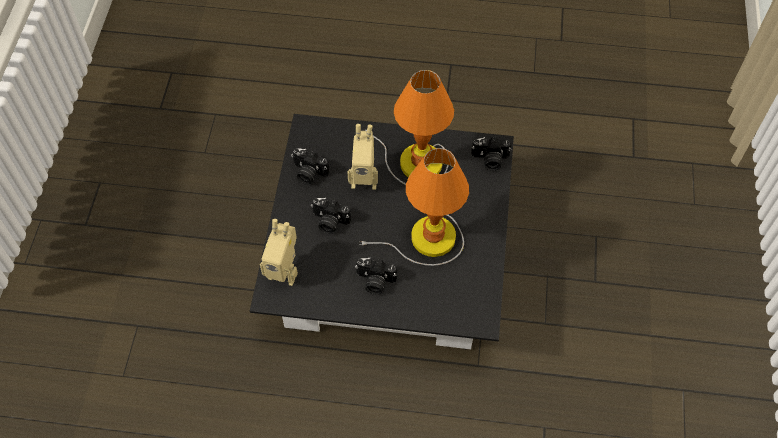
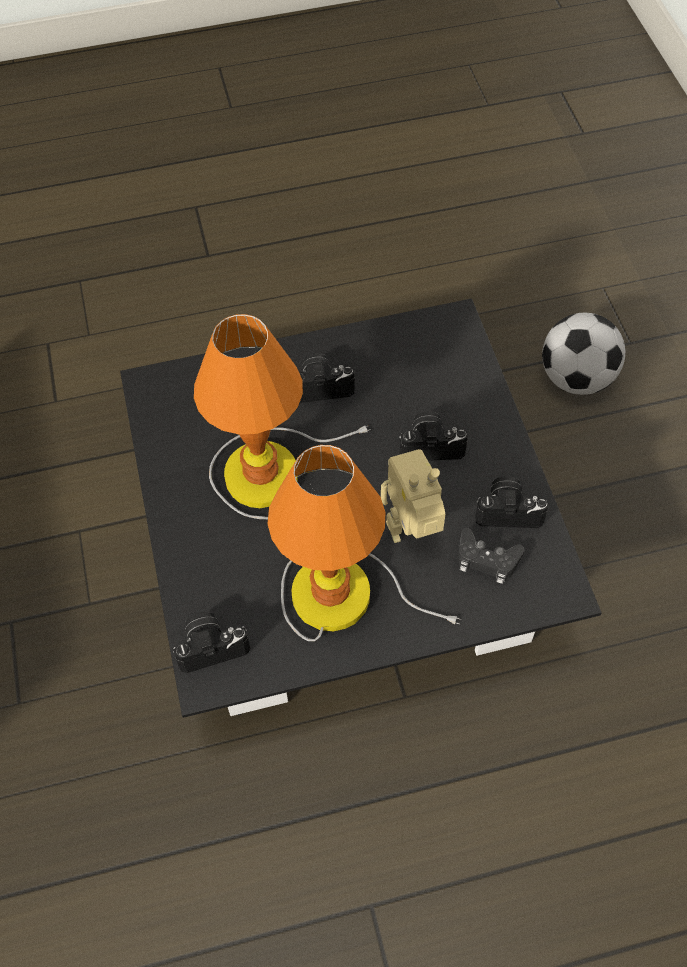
camera: 160 degrees right, 0 degrees up
toy robot [260,219,298,286] -> none
none -> black game controller [458,528,525,584]
none -> football [542,313,625,395]

